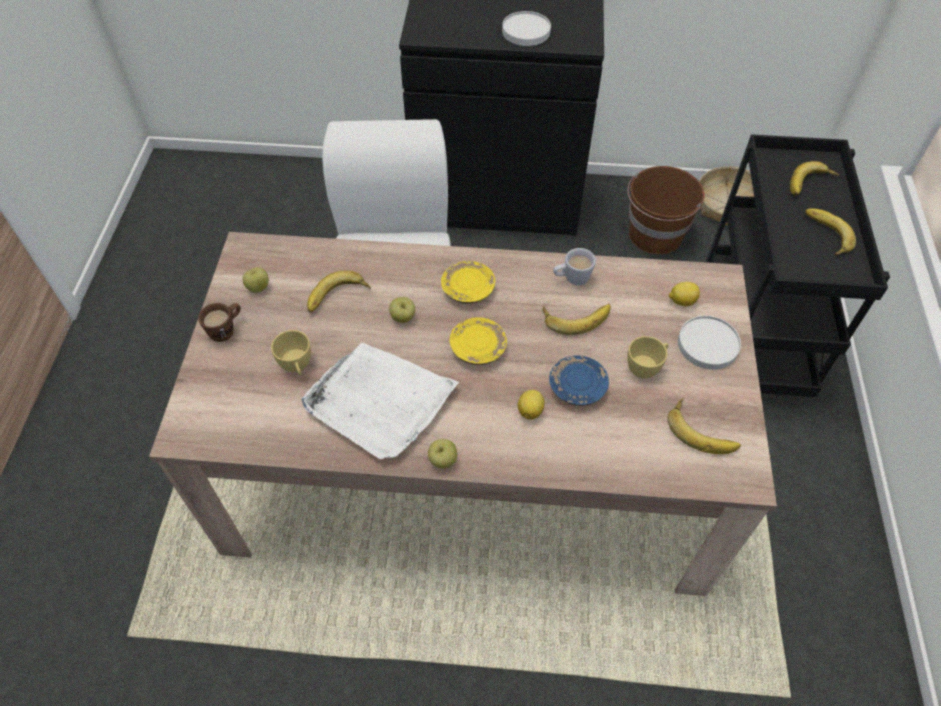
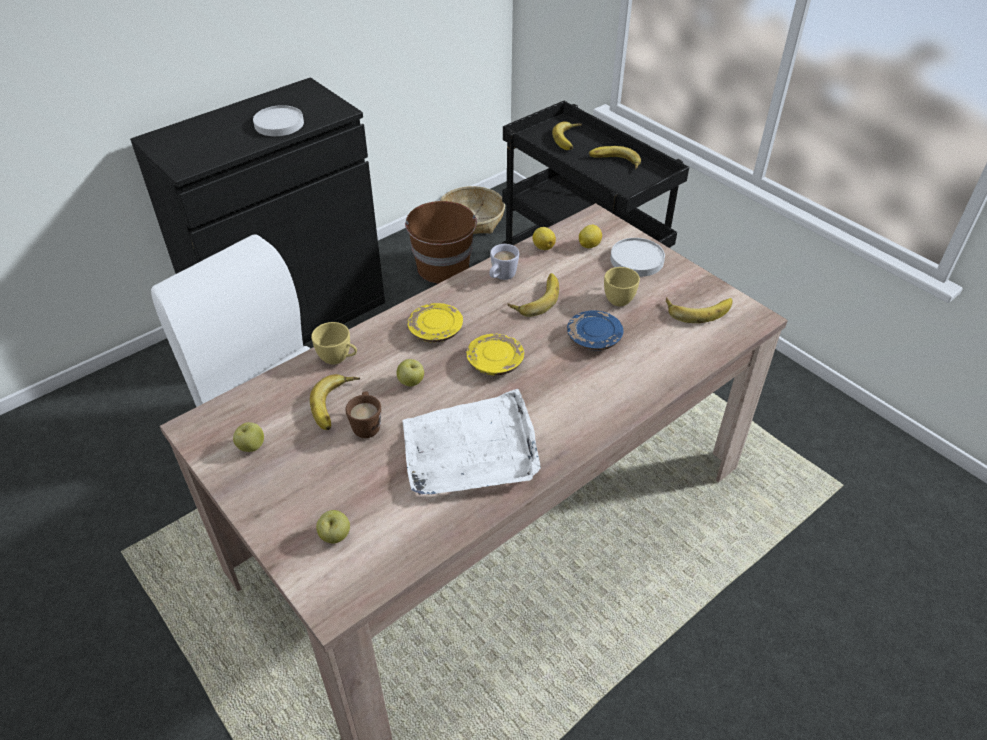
camera: 45 degrees left, 10 degrees down
brown mug [198,303,241,342] -> brown mug moved to [346,392,381,438]
yellow cup [271,330,311,376] -> yellow cup moved to [311,322,357,364]
apple [428,439,457,468] -> apple moved to [316,510,350,543]
lemon [518,390,545,420] -> lemon moved to [533,227,556,250]

